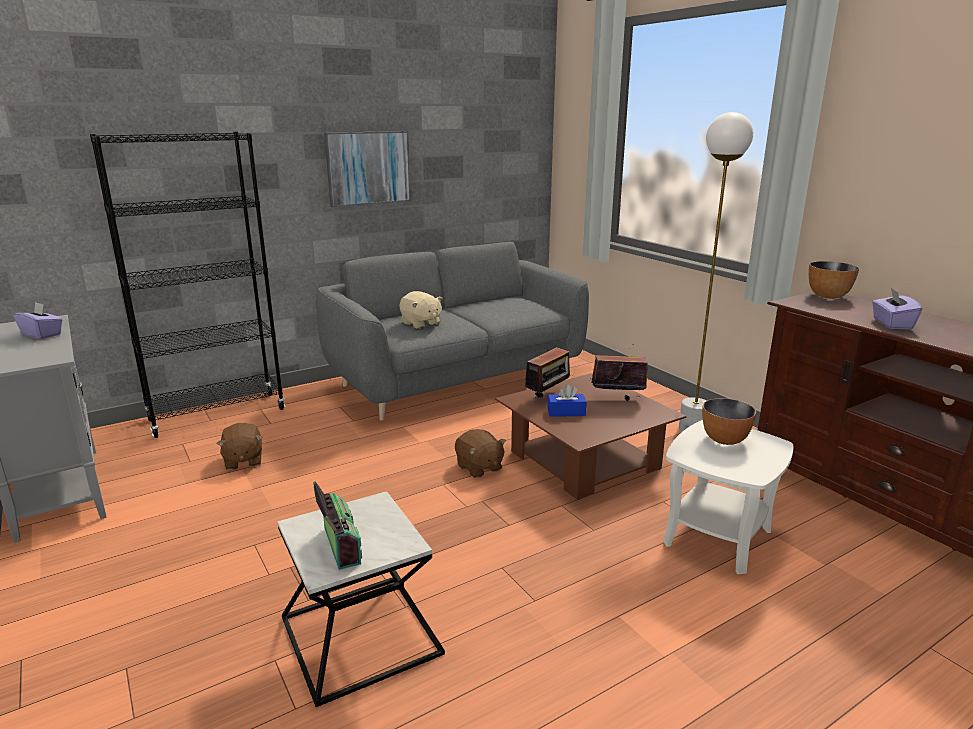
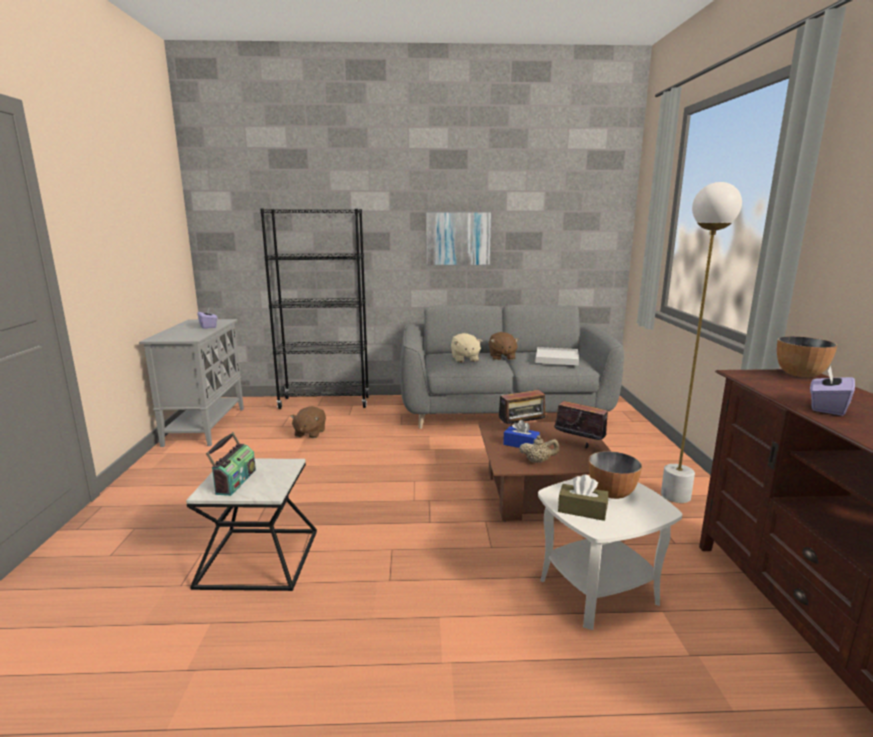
camera: 30 degrees right, 5 degrees down
brown plush toy [455,429,506,478] -> brown plush toy moved to [489,332,519,360]
none -> beige teapot [519,436,559,463]
none -> white tray [535,347,579,366]
none -> brown tissue box [558,475,608,521]

